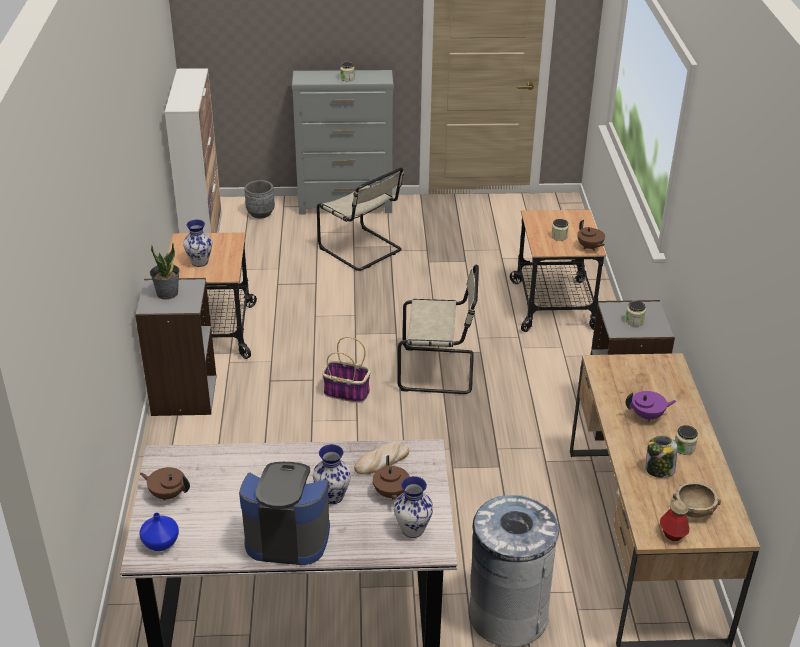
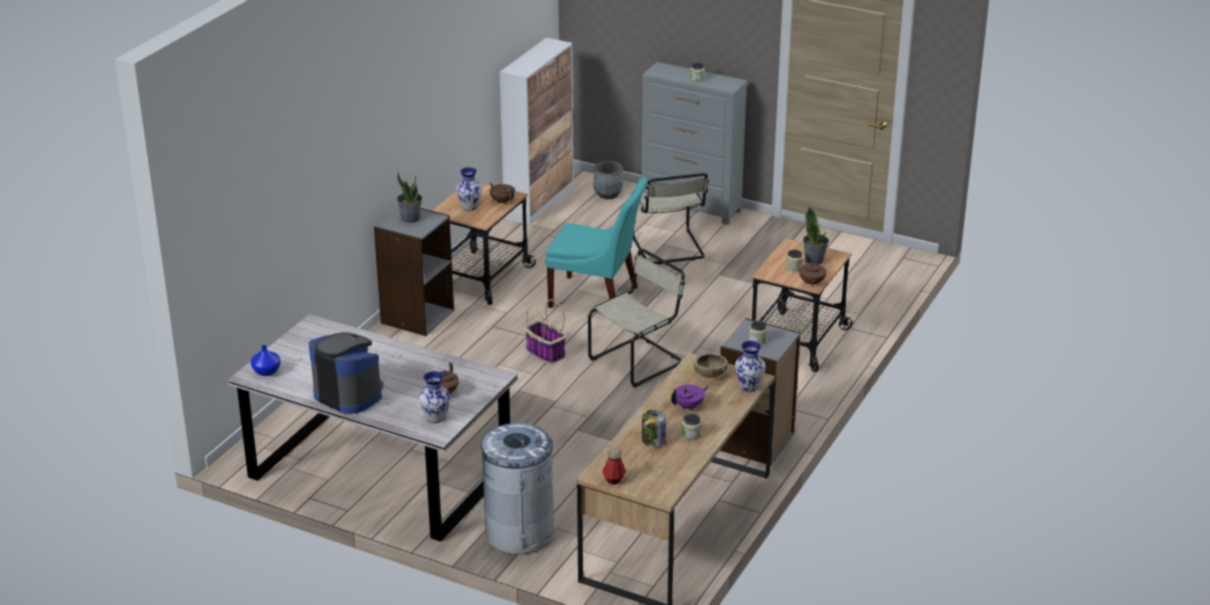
camera: 30 degrees right, 5 degrees down
brown teapot [140,467,190,501] -> brown teapot moved to [490,183,515,204]
vase [313,444,351,504] -> vase moved to [735,341,766,392]
bread [354,442,409,475] -> none
beige chair [397,265,479,394] -> beige chair turned 75 degrees counterclockwise [588,249,685,387]
purple teapot [626,391,676,422] -> purple teapot turned 60 degrees counterclockwise [671,385,709,411]
brown bowl [673,482,721,518] -> brown bowl moved to [694,353,728,378]
none -> turquoise chair [545,178,648,308]
none -> potted plant [803,207,829,264]

